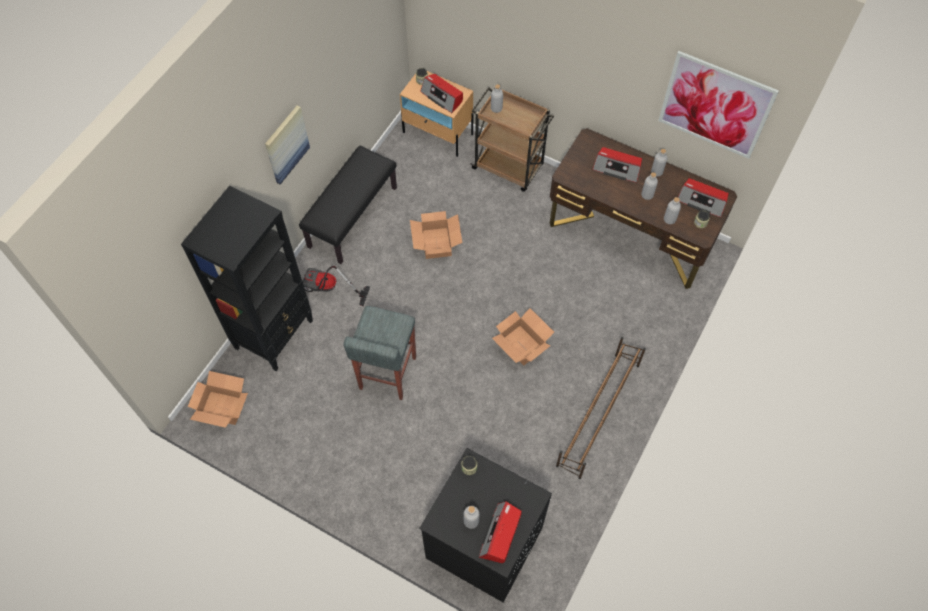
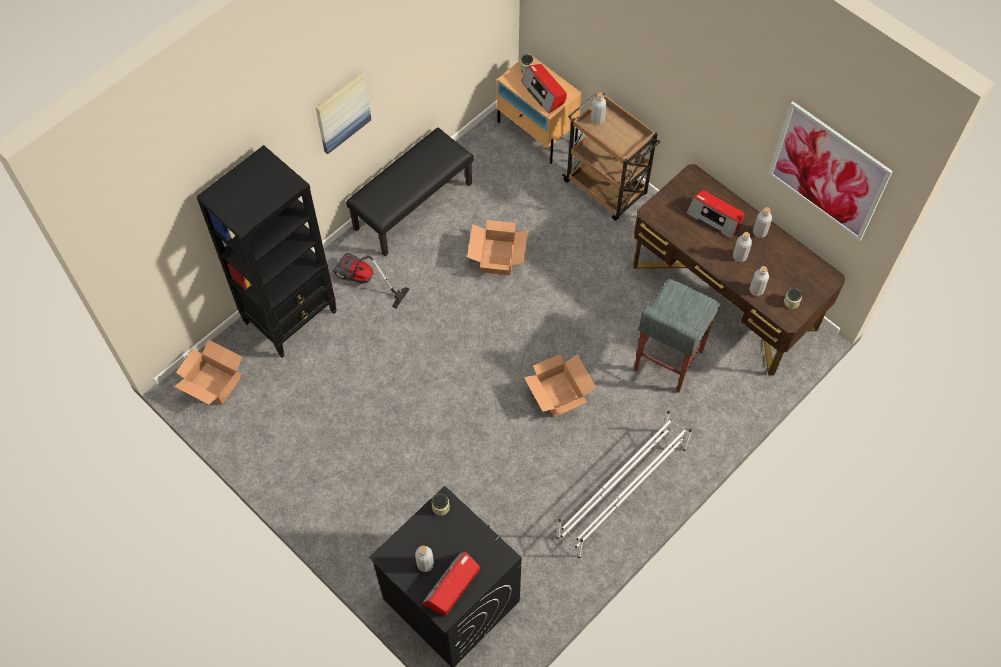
camera: 15 degrees right, 0 degrees up
grey stool [344,306,416,400] -> grey stool moved to [634,279,720,393]
brown shoe rack [556,337,646,479] -> white shoe rack [556,411,692,558]
radio [678,178,729,217] -> none

